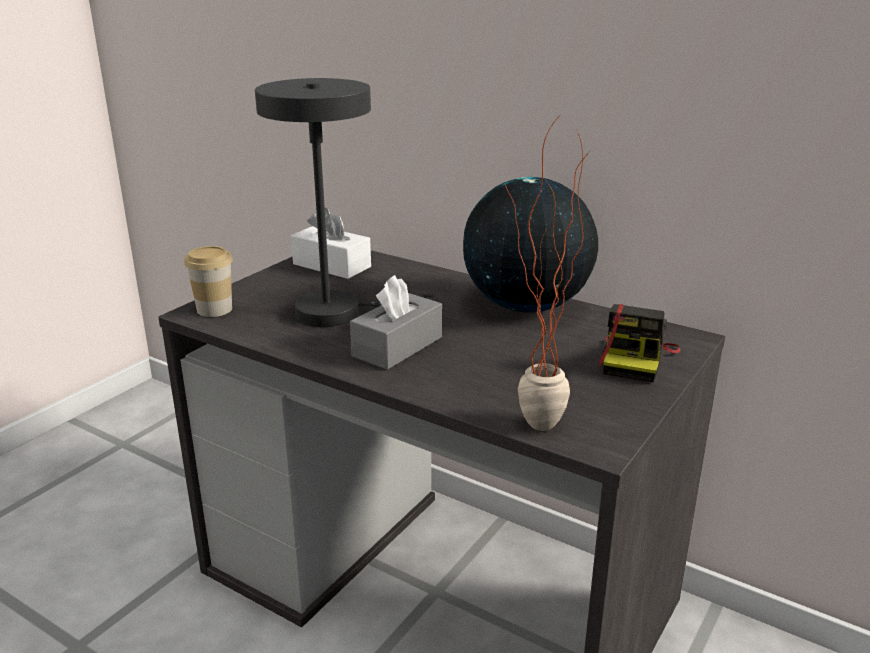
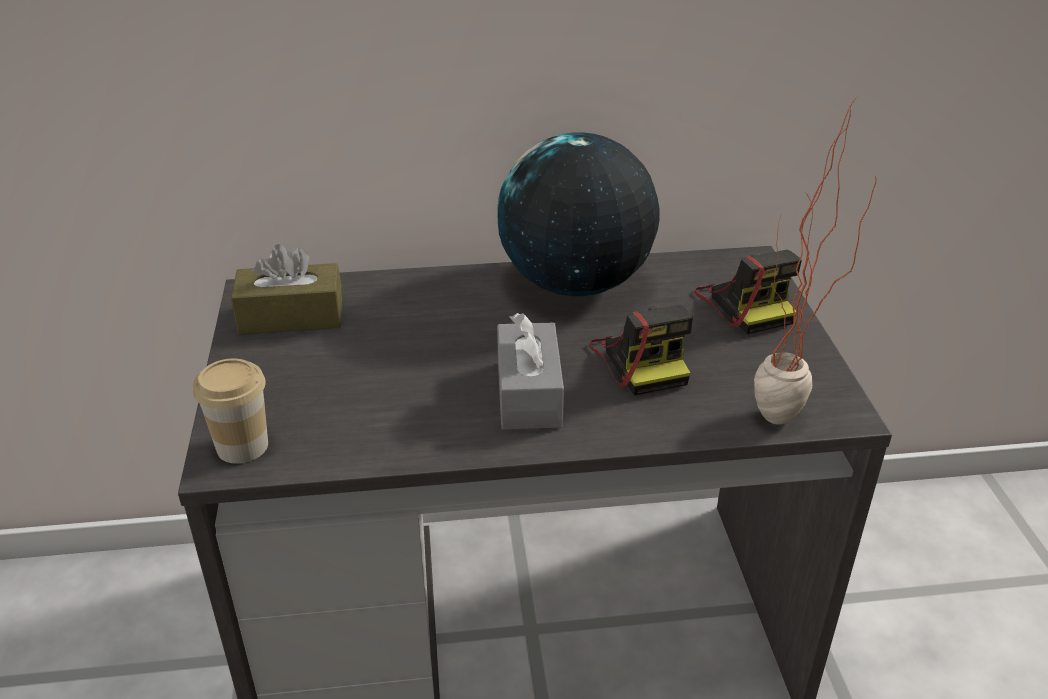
camera: 40 degrees left, 10 degrees up
grey table lamp [255,78,438,327] -> none
white tissue box [291,208,371,279] -> brown tissue box [231,244,342,334]
none -> camera [589,305,693,396]

